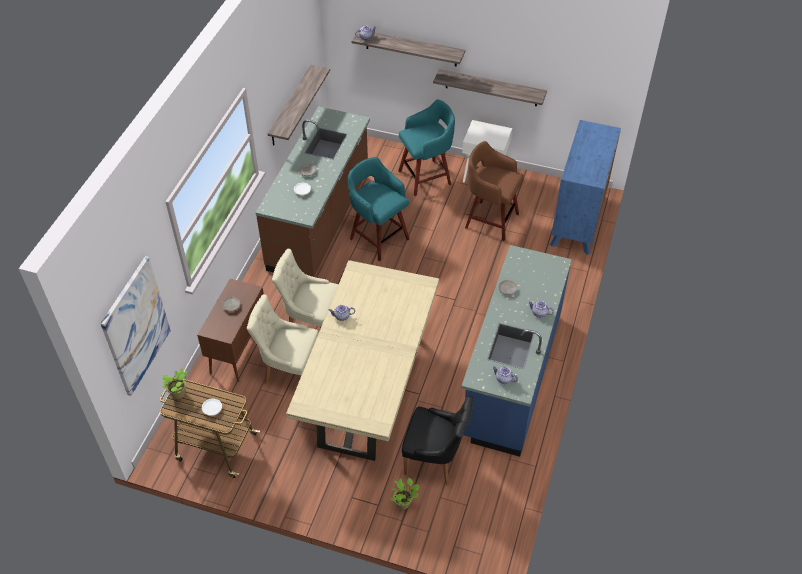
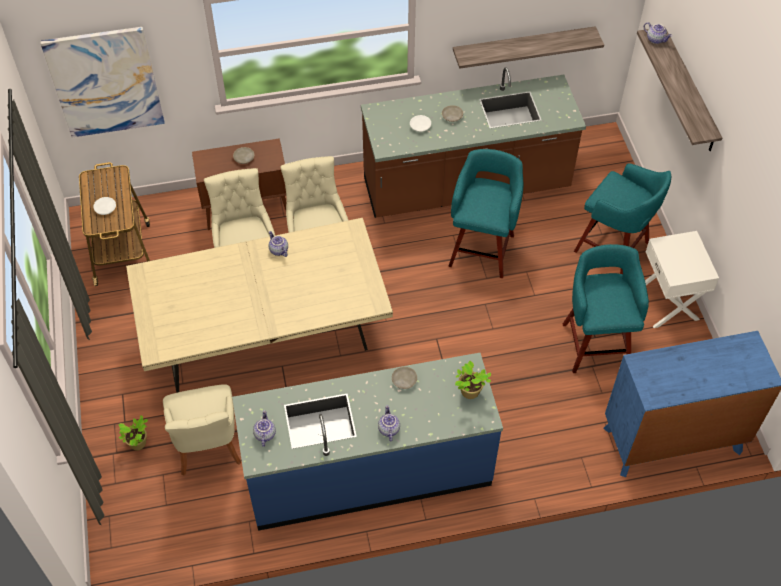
camera: 60 degrees right, 5 degrees up
potted plant [162,368,187,399] -> potted plant moved to [455,361,491,399]
black chair [402,396,474,485] -> beige chair [163,384,241,476]
shelf [433,69,547,106] -> none
brown stool [465,141,524,241] -> turquoise stool [563,244,649,373]

